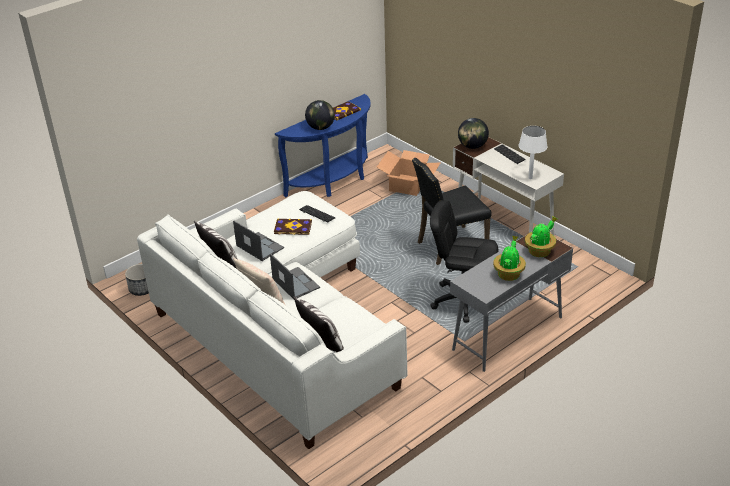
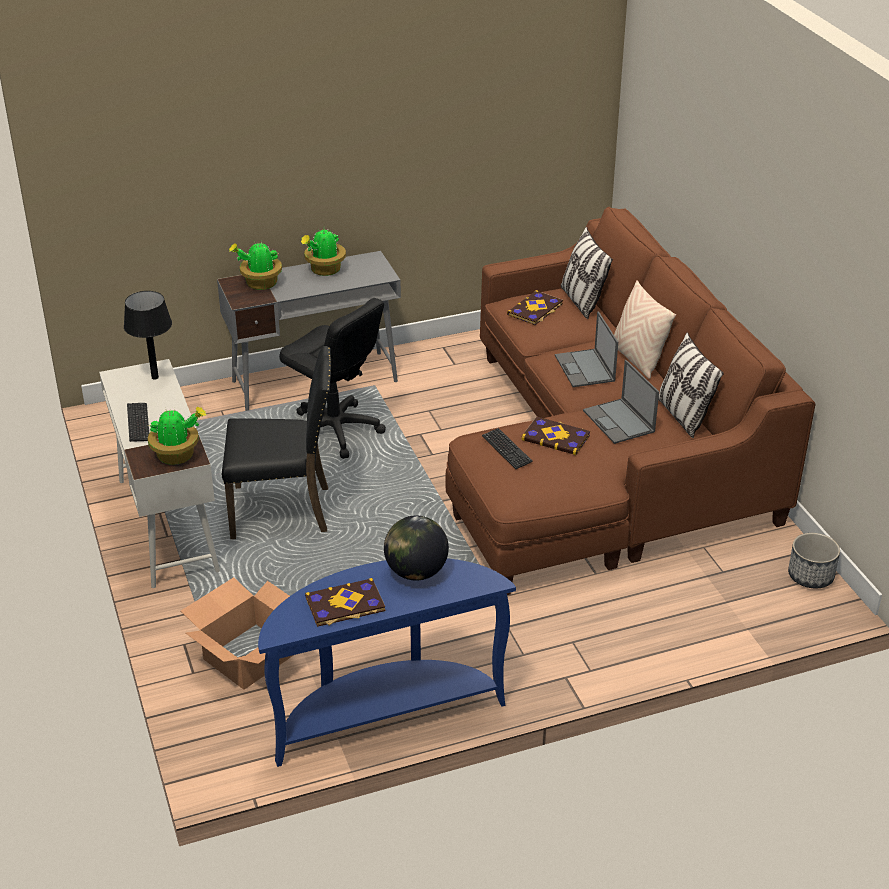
camera: 160 degrees left, 0 degrees up
white sofa [137,191,407,449] -> brown sofa [445,207,815,595]
globe [458,118,489,149] -> potted plant [148,406,207,465]
white table lamp [519,126,547,179] -> black table lamp [124,291,172,380]
none -> book [507,290,563,325]

